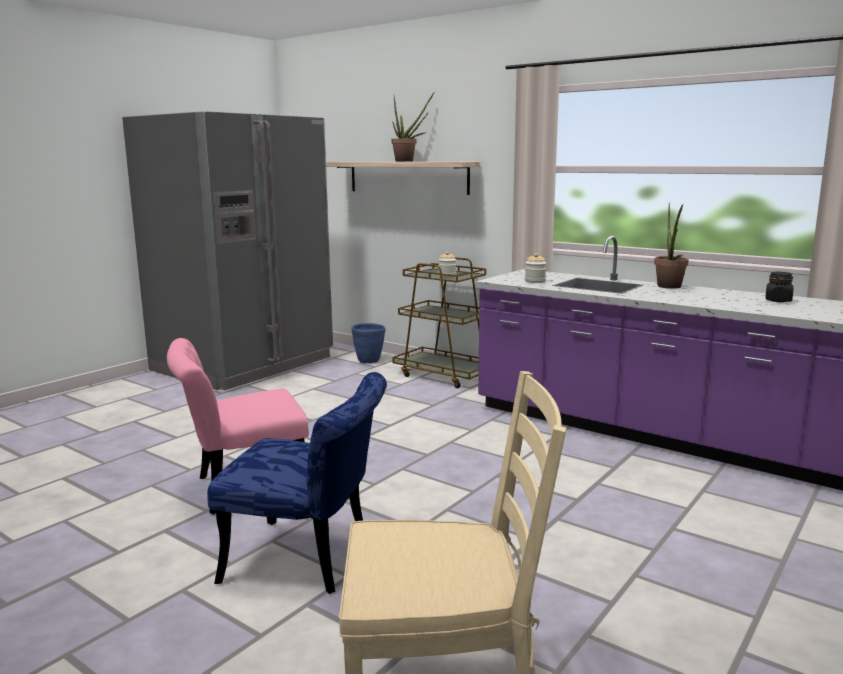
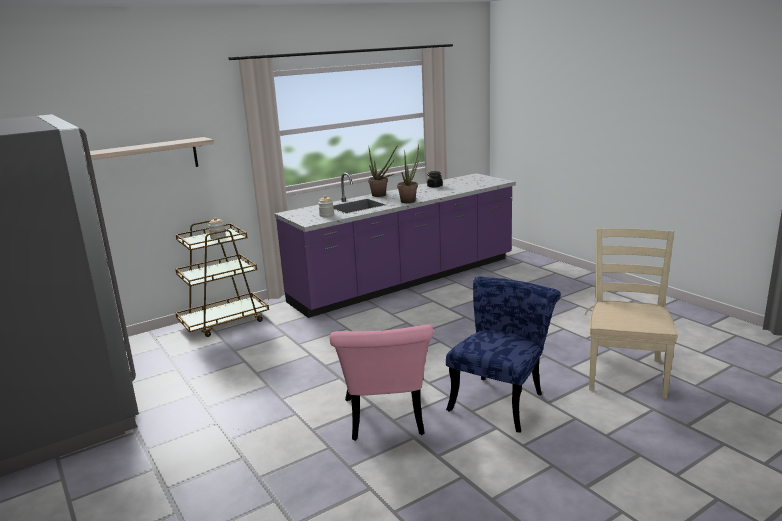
camera: 70 degrees left, 5 degrees up
blue planter [351,323,385,364] -> none
potted plant [391,93,434,162] -> potted plant moved to [397,144,419,203]

